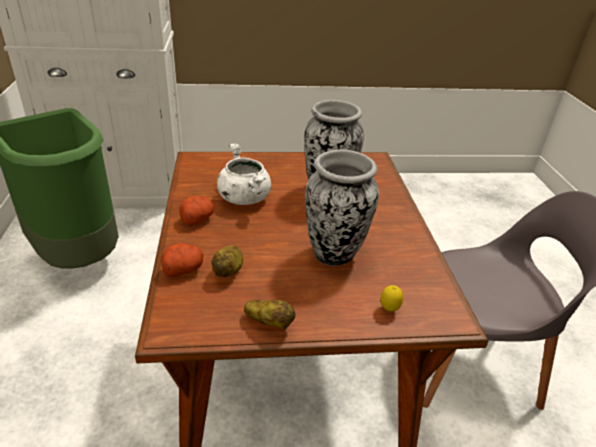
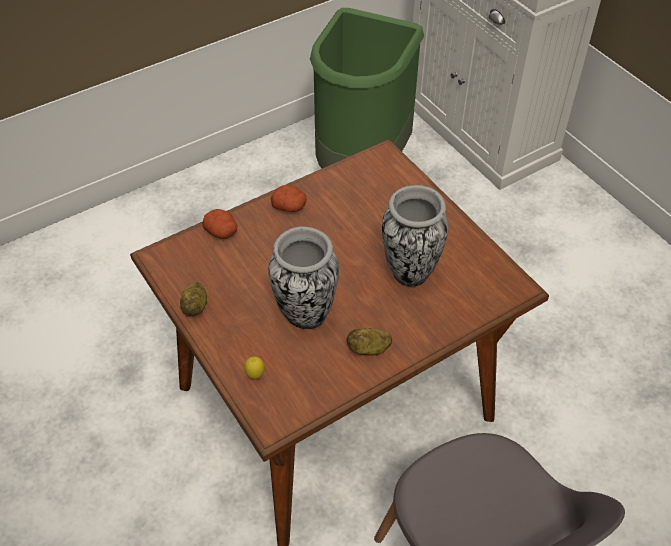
camera: 65 degrees right, 15 degrees up
potato [211,245,243,277] -> potato moved to [347,328,392,356]
white cooking pot [217,144,271,205] -> none

